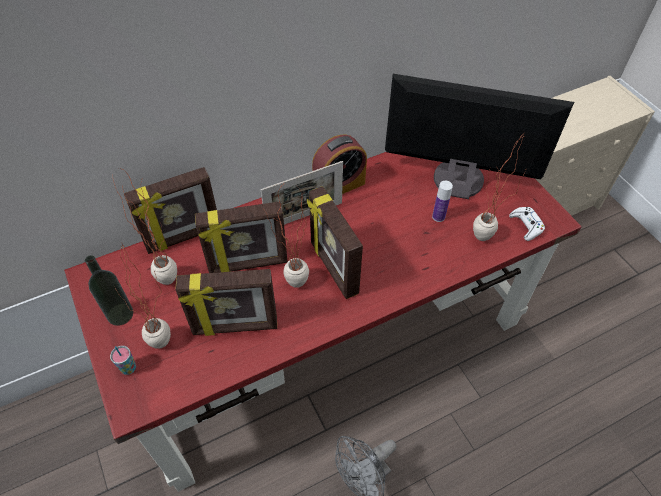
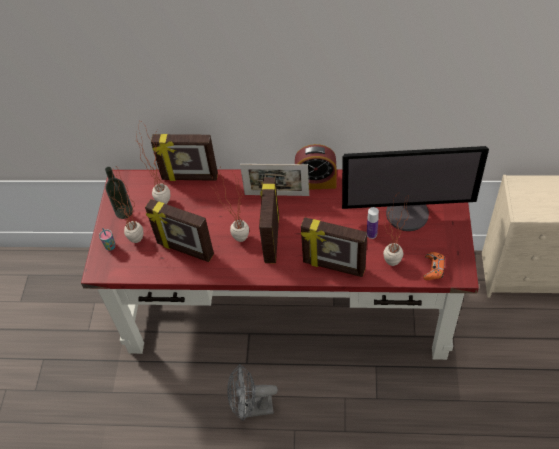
camera: 35 degrees right, 0 degrees up
picture frame [195,201,288,273] -> picture frame moved to [301,217,367,277]
monitor [385,74,574,199] -> monitor turned 135 degrees clockwise [342,146,489,231]
white game controller [509,207,545,241] -> orange game controller [423,252,445,280]

